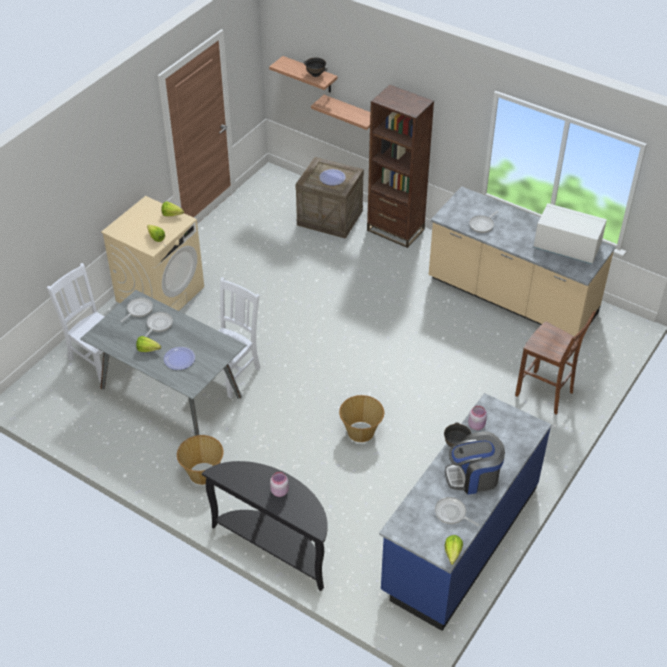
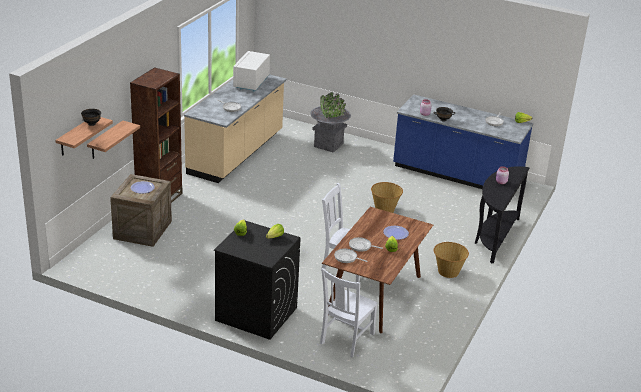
camera: 100 degrees left, 15 degrees down
grey dining table [80,290,246,437] -> brown dining table [322,207,433,333]
beige washing machine [101,196,204,311] -> black washing machine [214,221,301,340]
coffee machine [445,431,505,494] -> none
brown stool [515,311,596,415] -> grey planter [310,92,351,153]

